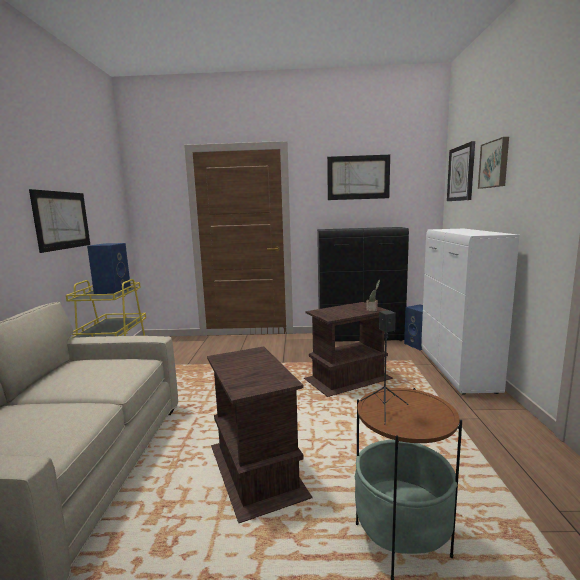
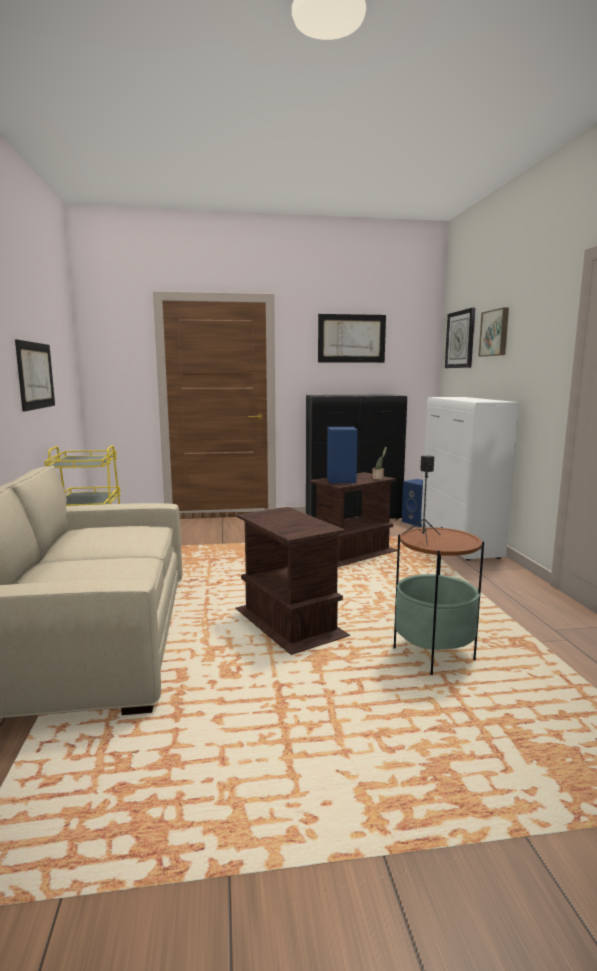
camera: 10 degrees left, 0 degrees up
blue speaker [87,243,131,294] -> blue speaker moved to [327,427,358,483]

